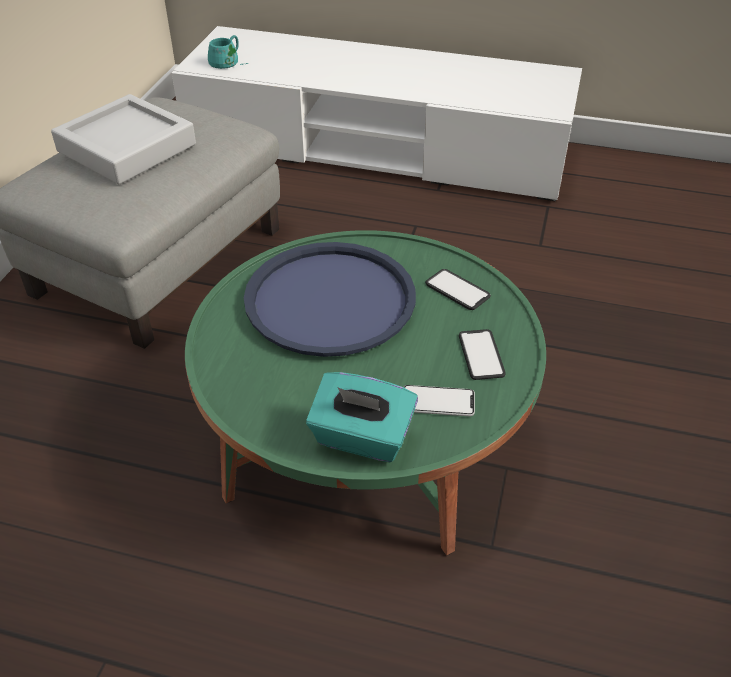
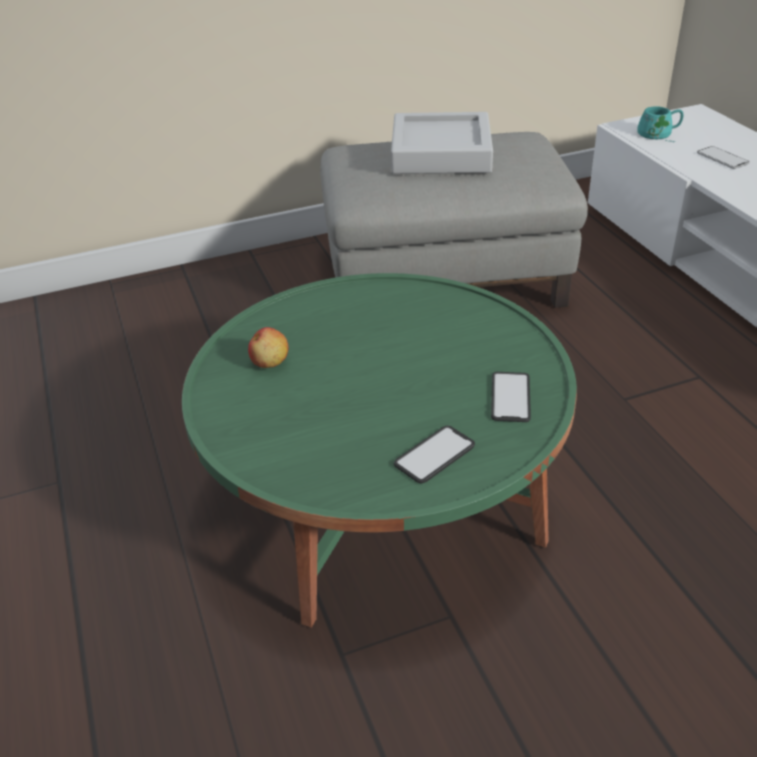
camera: 55 degrees right, 5 degrees down
blue tray [244,242,416,357] -> none
turquoise tissue box [306,372,418,462] -> none
phone [404,385,475,416] -> phone moved to [697,146,750,169]
none -> apple [248,327,289,368]

